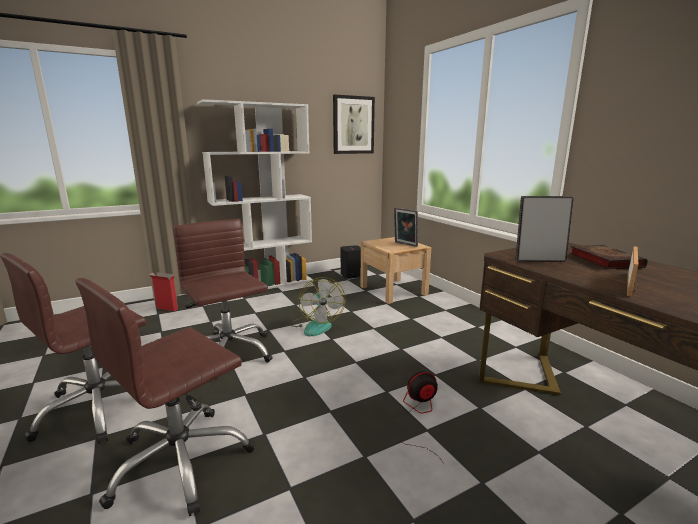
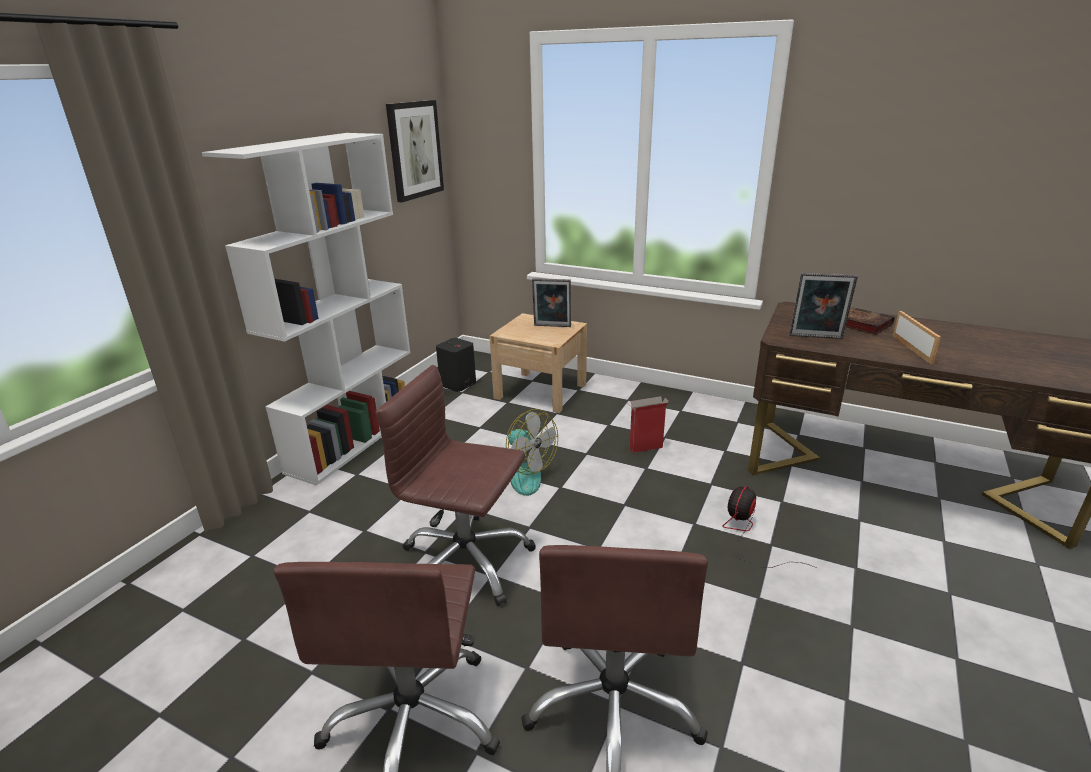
camera: 35 degrees left, 10 degrees up
cardboard box [149,272,178,311] -> cardboard box moved to [629,396,669,453]
picture frame [515,196,574,262] -> picture frame turned 135 degrees counterclockwise [789,272,858,339]

